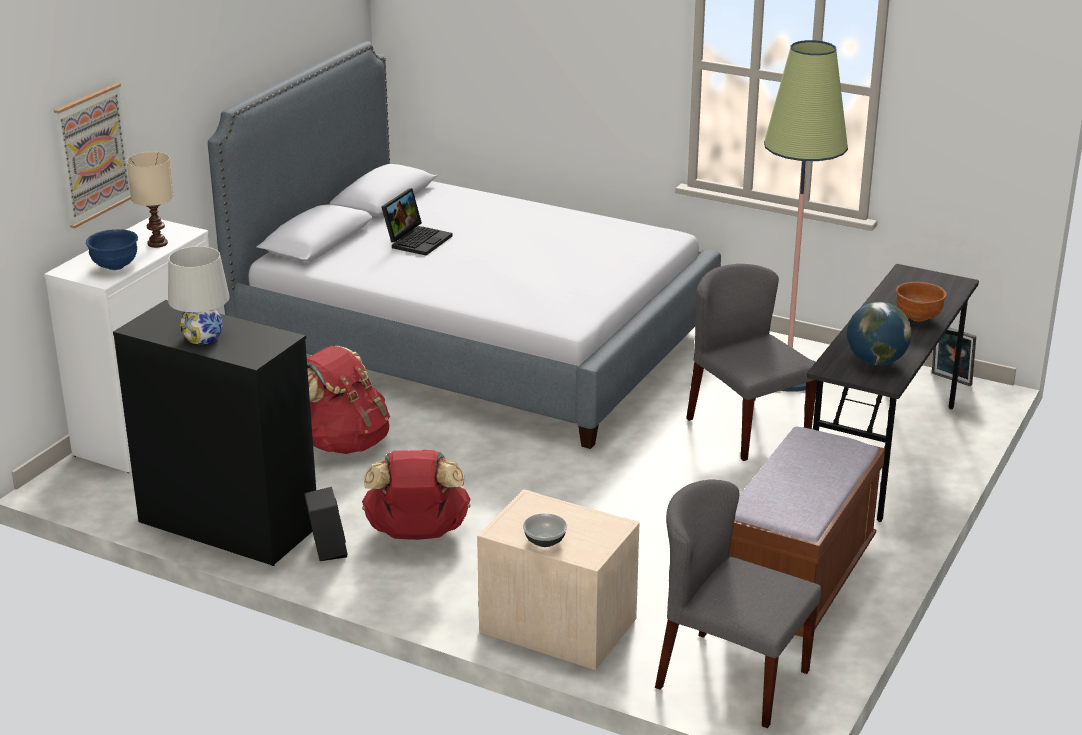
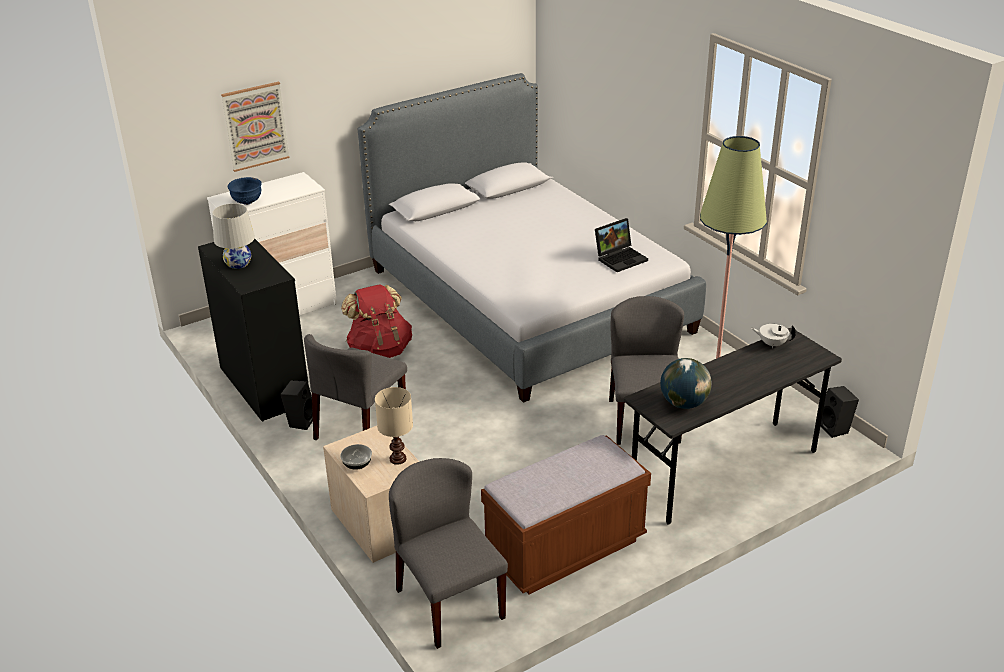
camera: 30 degrees right, 5 degrees up
beige table lamp [126,152,174,248] -> beige table lamp moved to [375,387,413,465]
red backpack [362,449,470,540] -> grey chair [304,334,407,441]
laptop [381,188,452,255] -> laptop moved to [595,218,648,272]
brown bowl [896,282,947,322] -> none
picture frame [932,327,976,386] -> black speaker [820,386,859,438]
none -> white teapot [752,324,796,348]

